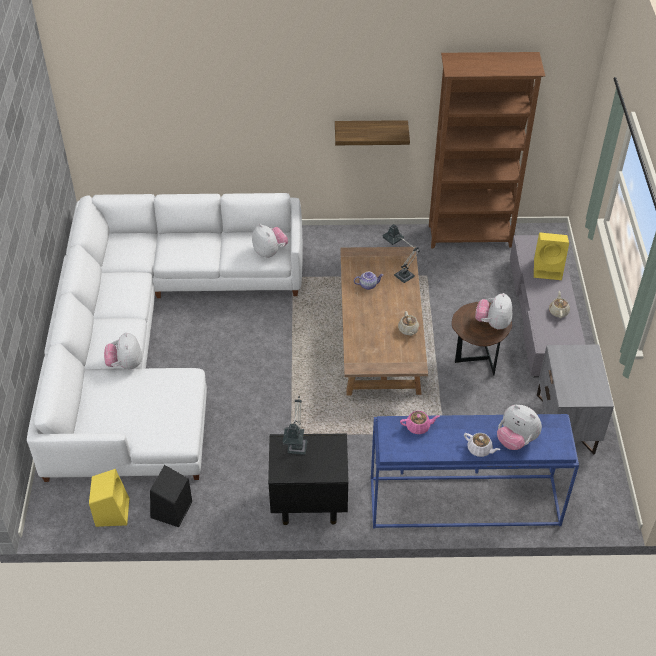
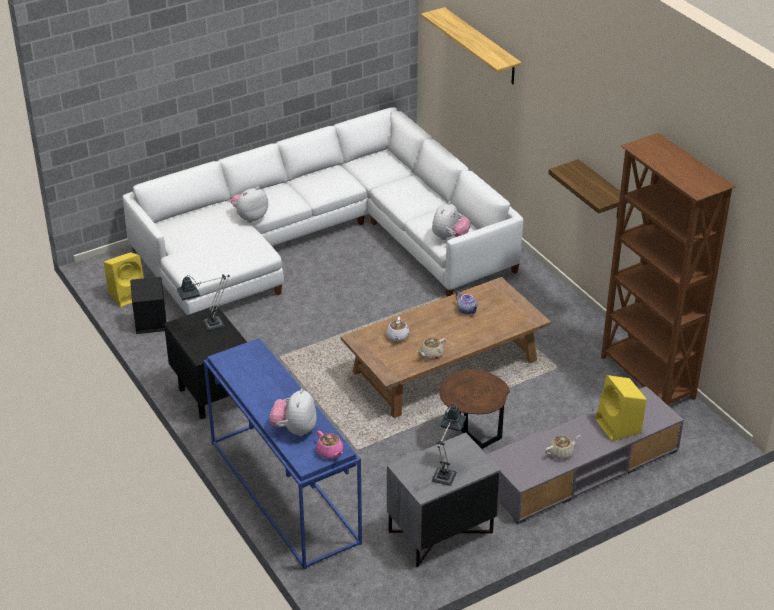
camera: 60 degrees right, 10 degrees down
table lamp [382,224,420,283] -> table lamp moved to [432,404,466,486]
pink teapot [400,411,440,434] -> pink teapot moved to [316,431,343,459]
white teapot [464,433,500,457] -> white teapot moved to [386,317,410,342]
plush toy [475,293,512,330] -> none
none -> shelf [421,7,522,84]

